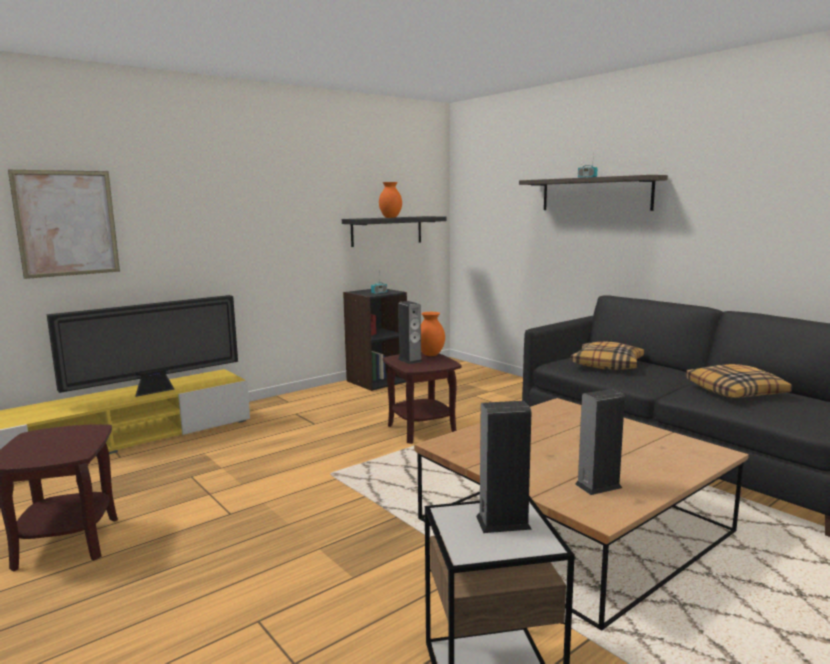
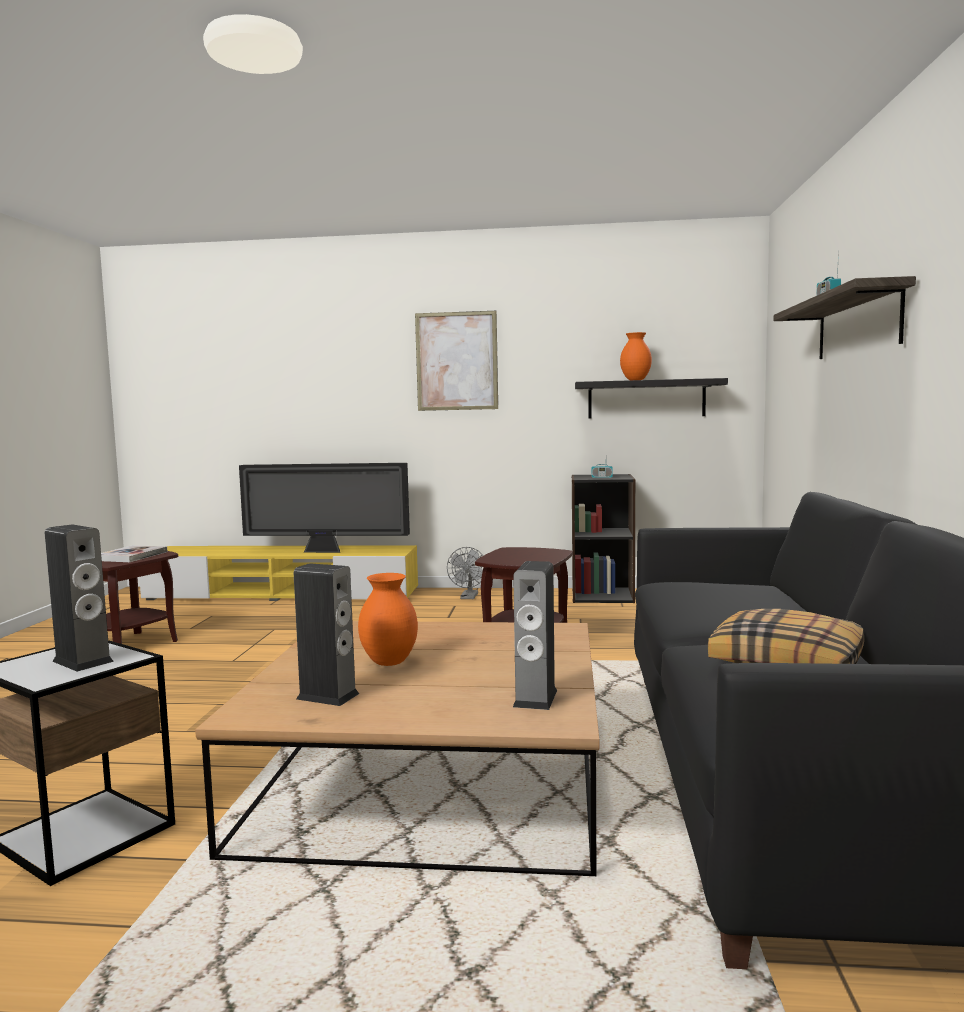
camera: 45 degrees right, 5 degrees down
picture [8,170,120,279] -> picture moved to [415,311,498,411]
speaker [398,301,423,364] -> speaker moved to [513,561,557,710]
orange vase [421,312,445,356] -> orange vase moved to [358,573,418,666]
pillow [571,341,644,370] -> none
none -> book [101,545,167,562]
none -> grey fan [447,547,483,599]

